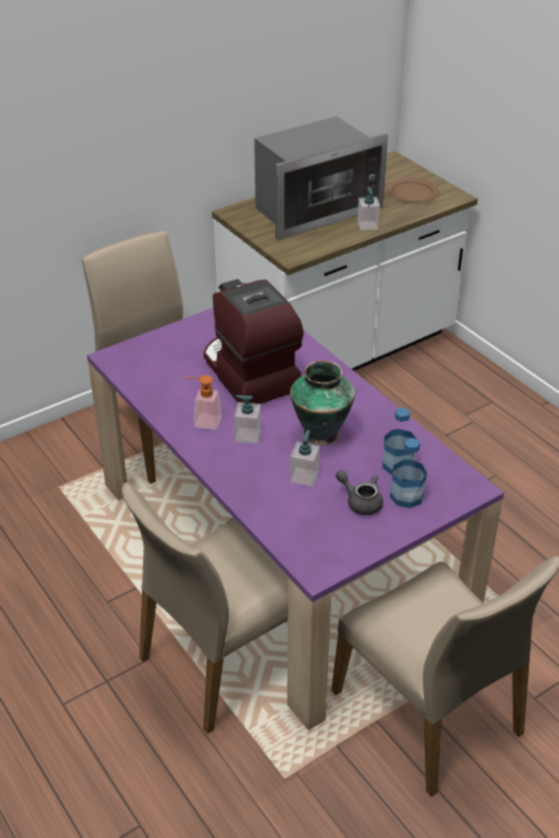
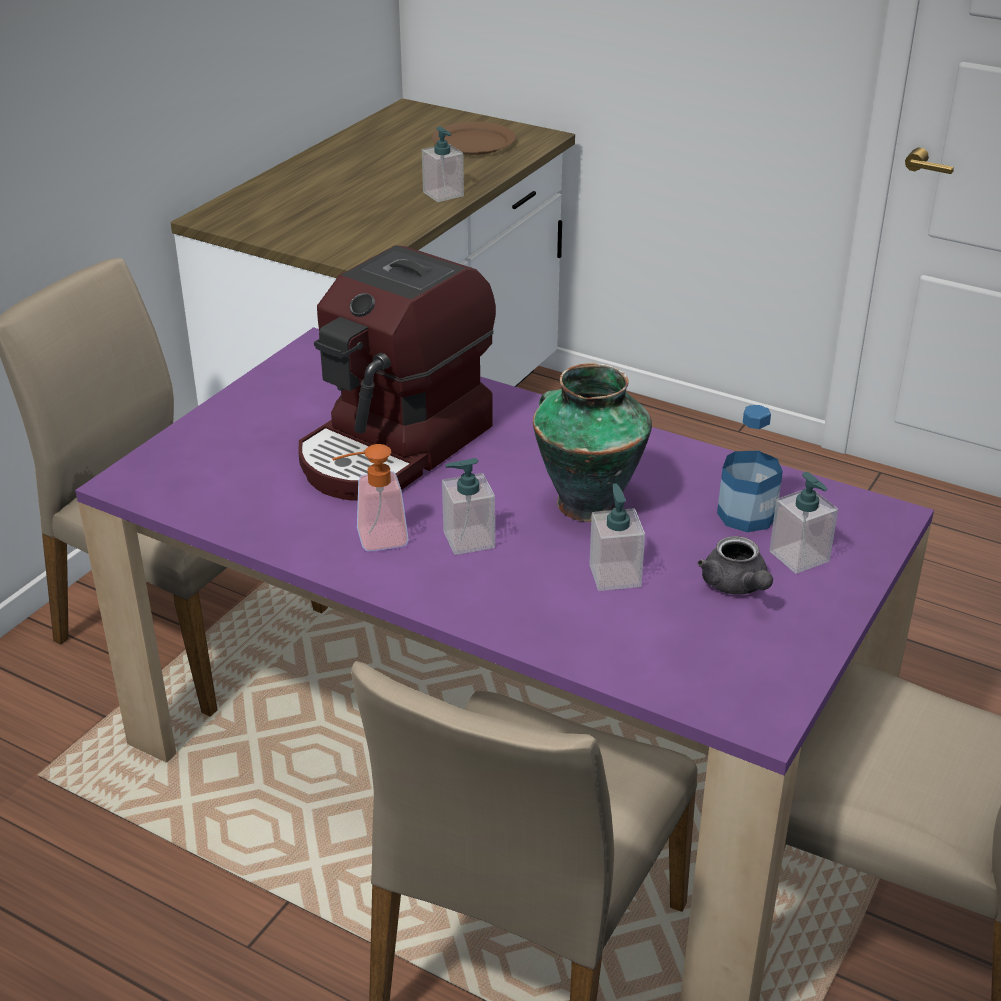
camera: 25 degrees left, 5 degrees down
coffee machine [203,279,303,404] -> coffee machine turned 90 degrees counterclockwise [298,245,496,501]
microwave [254,116,388,240] -> none
grey teapot [336,470,383,515] -> grey teapot turned 120 degrees counterclockwise [697,536,773,595]
bottle [390,438,427,508] -> soap dispenser [769,472,838,574]

